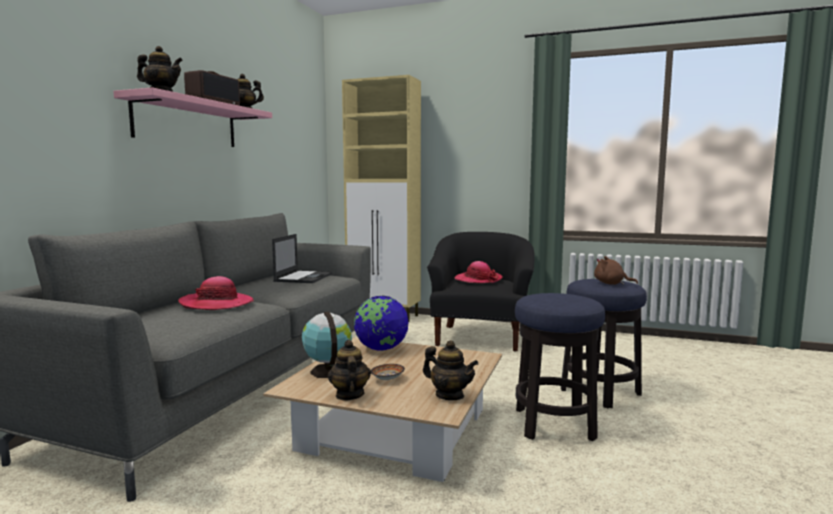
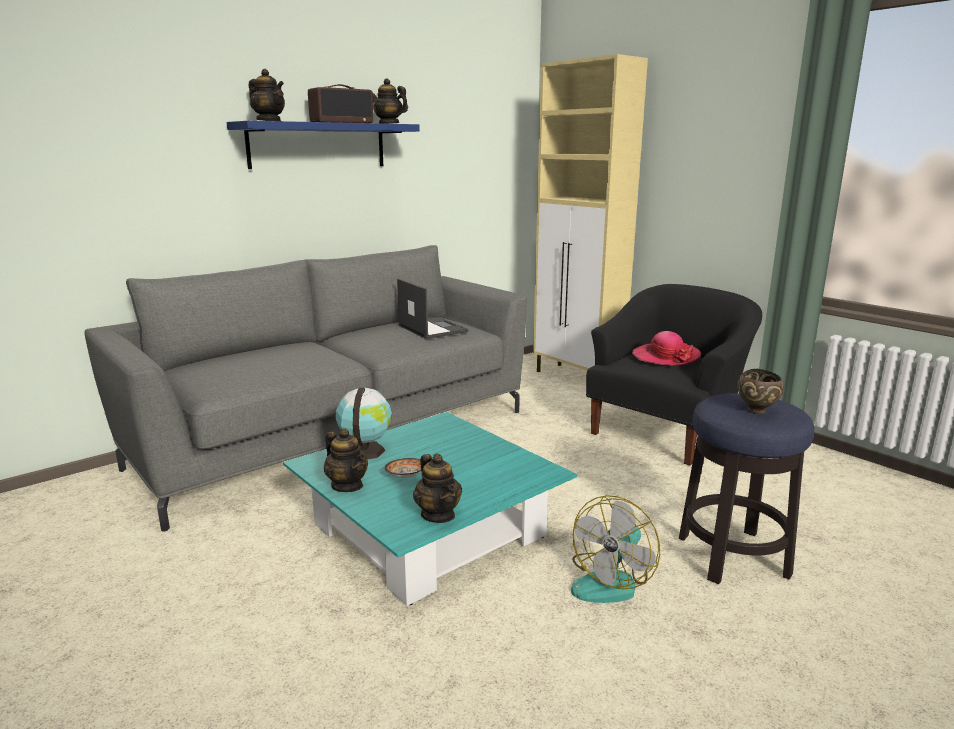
camera: 30 degrees right, 10 degrees up
pink shelf [113,87,272,147] -> blue shelf [227,121,420,169]
hat [178,276,254,310] -> none
beige coffee table [263,337,502,482] -> turquoise coffee table [283,412,577,606]
laptop [272,234,332,283] -> laptop turned 75 degrees counterclockwise [397,279,468,339]
teapot [328,340,371,400] -> teapot turned 120 degrees clockwise [324,428,368,492]
globe [354,296,408,351] -> none
stool [515,293,605,441] -> fan [571,495,660,603]
brown plush toy [594,256,638,285] -> brown bowl [738,369,784,414]

